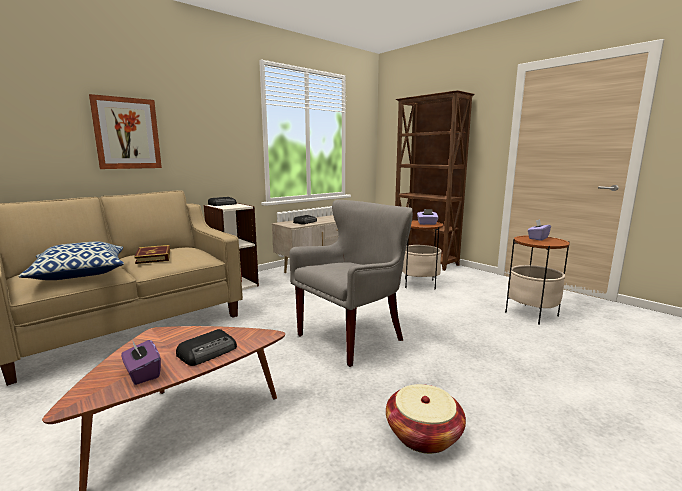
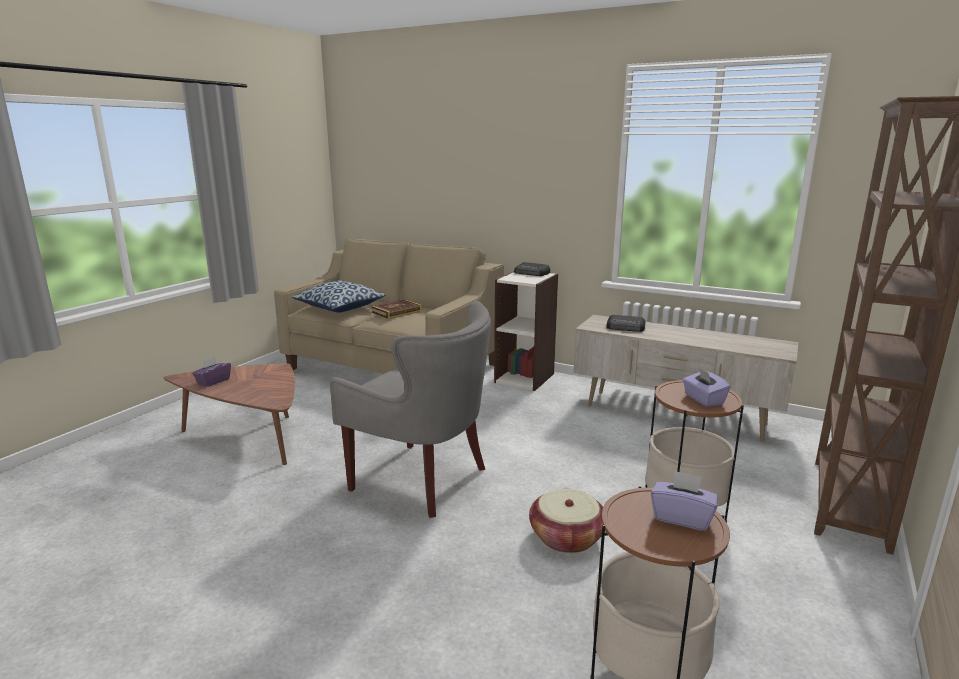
camera: 70 degrees right, 5 degrees up
picture [89,94,162,169] -> none
radio [176,329,237,366] -> none
basket [386,384,466,454] -> basket moved to [529,489,603,553]

